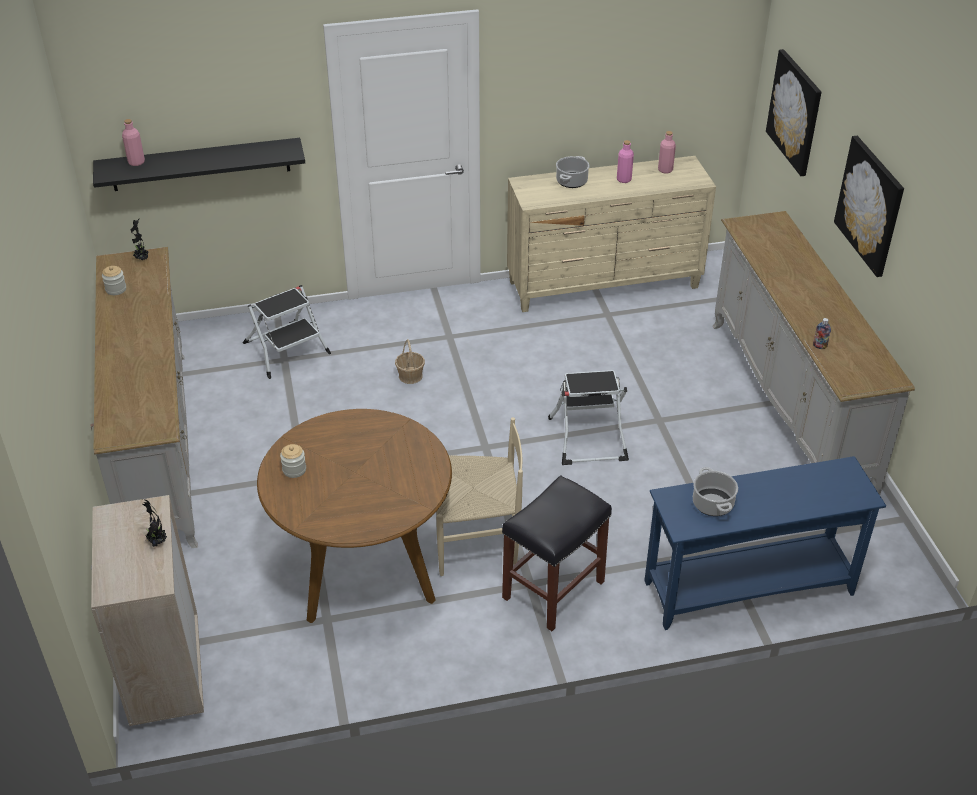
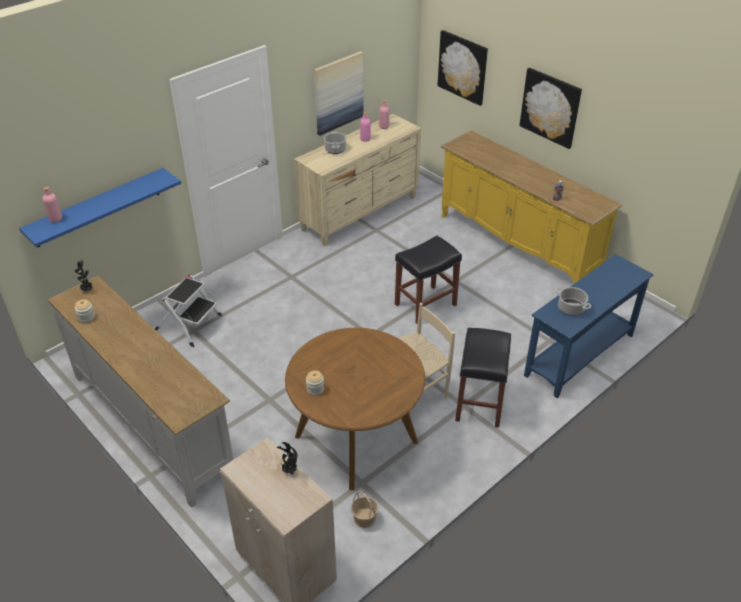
camera: 30 degrees left, 0 degrees up
black shelf [93,138,305,191] -> blue shelf [19,168,181,247]
basket [395,339,425,384] -> basket moved to [351,491,378,528]
step ladder [548,370,629,465] -> black stool [395,236,462,324]
grey cabinet [712,211,915,495] -> yellow cabinet [441,130,622,284]
none -> picture [314,51,364,136]

